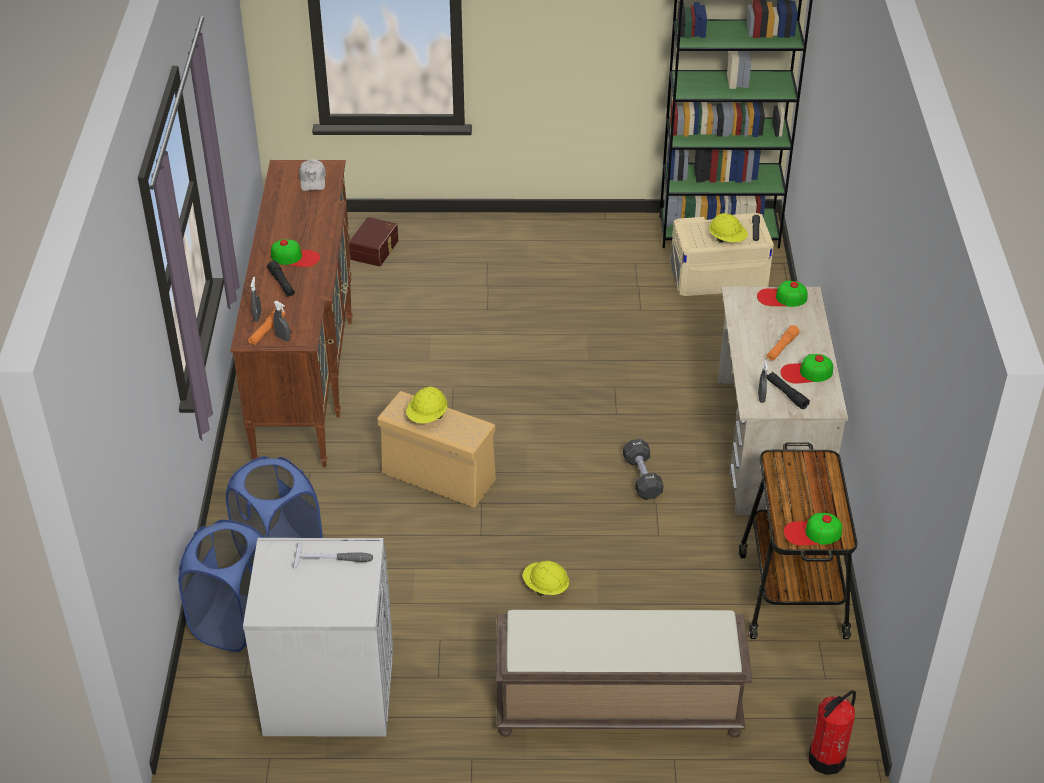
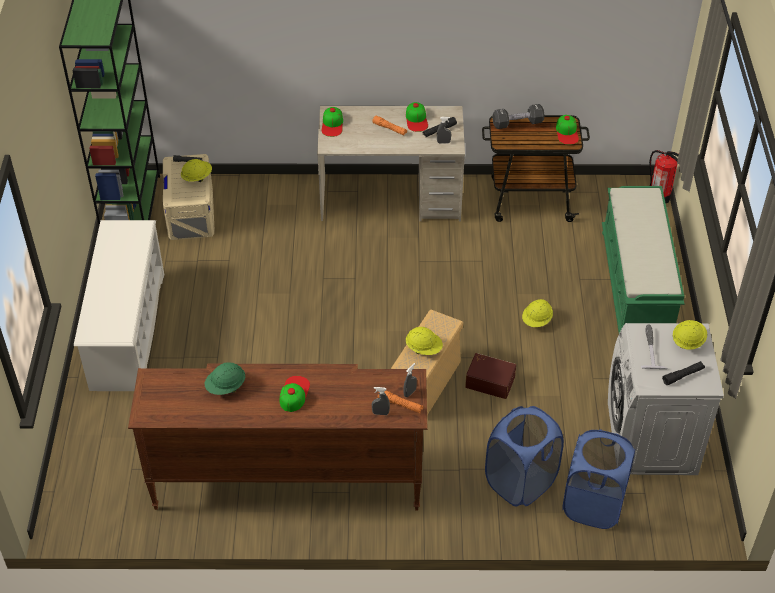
camera: 90 degrees left, 5 degrees up
black flashlight [267,261,295,296] -> black flashlight moved to [662,361,705,385]
white cap [299,159,326,191] -> none
brown storage box [349,217,398,266] -> brown storage box moved to [465,353,516,399]
brown bench [496,610,752,737] -> green bench [602,186,684,333]
black dumbbell [623,439,663,500] -> black dumbbell moved to [492,104,545,129]
none -> white shoe rack [74,220,164,391]
none -> green hard hat [205,362,245,395]
none -> yellow hard hat [673,320,707,350]

